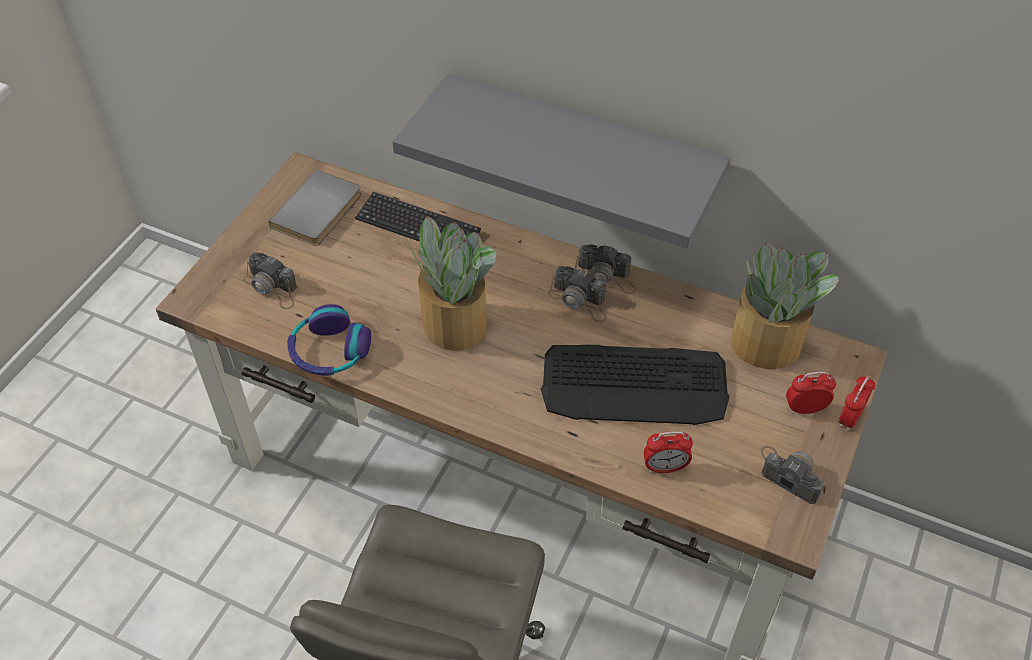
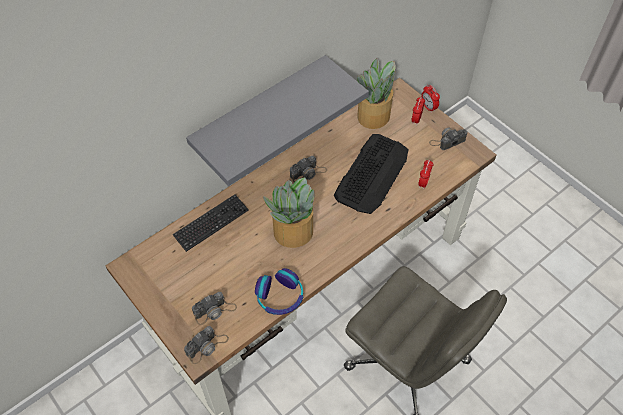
camera: 65 degrees left, 5 degrees up
grey book [269,170,362,246] -> none
camera [575,244,636,294] -> camera moved to [184,326,229,364]

